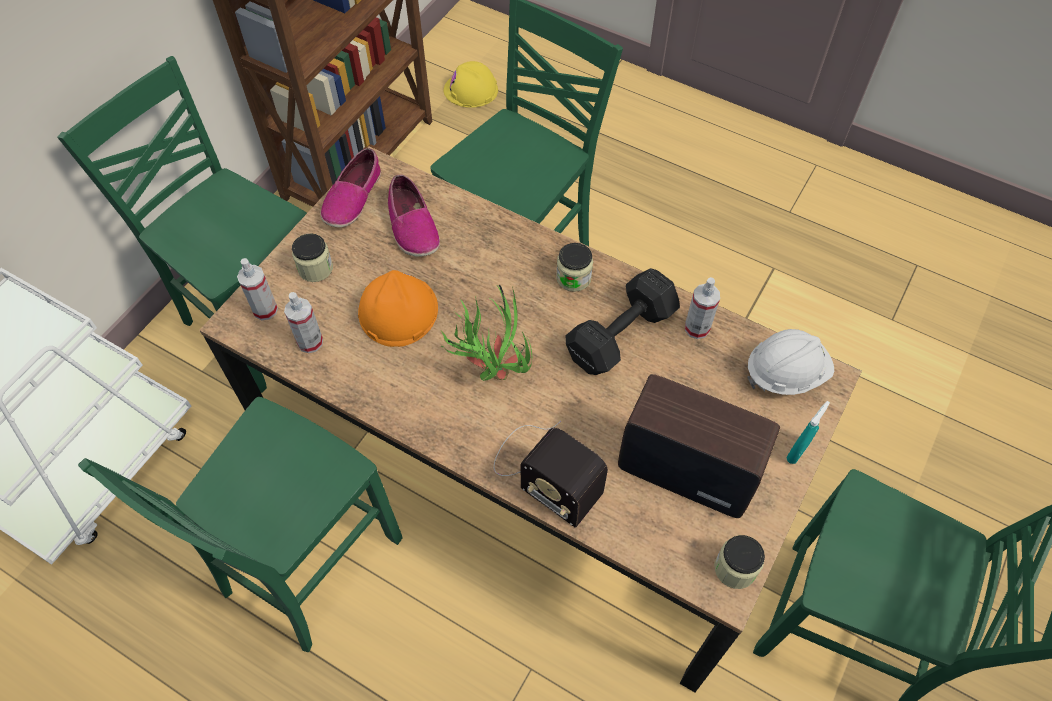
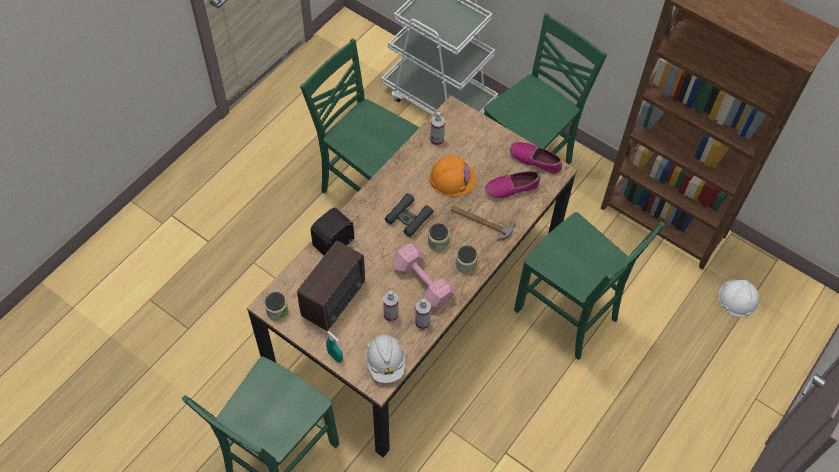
camera: 95 degrees right, 0 degrees up
spray bottle [237,258,278,320] -> spray bottle moved to [383,290,398,322]
jar [292,233,333,282] -> jar moved to [428,223,449,251]
potted plant [441,285,532,381] -> black binoculars [385,193,434,237]
yellow hard hat [443,61,498,108] -> white hard hat [719,279,759,317]
black dumbbell [566,268,680,375] -> pink dumbbell [392,244,455,309]
none -> hammer [451,206,516,241]

